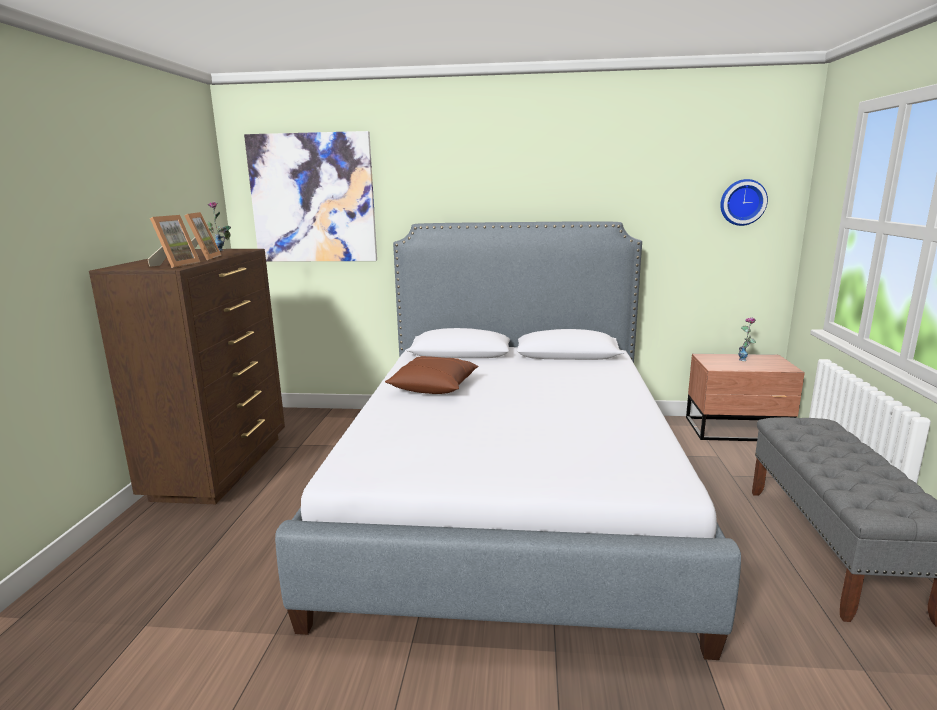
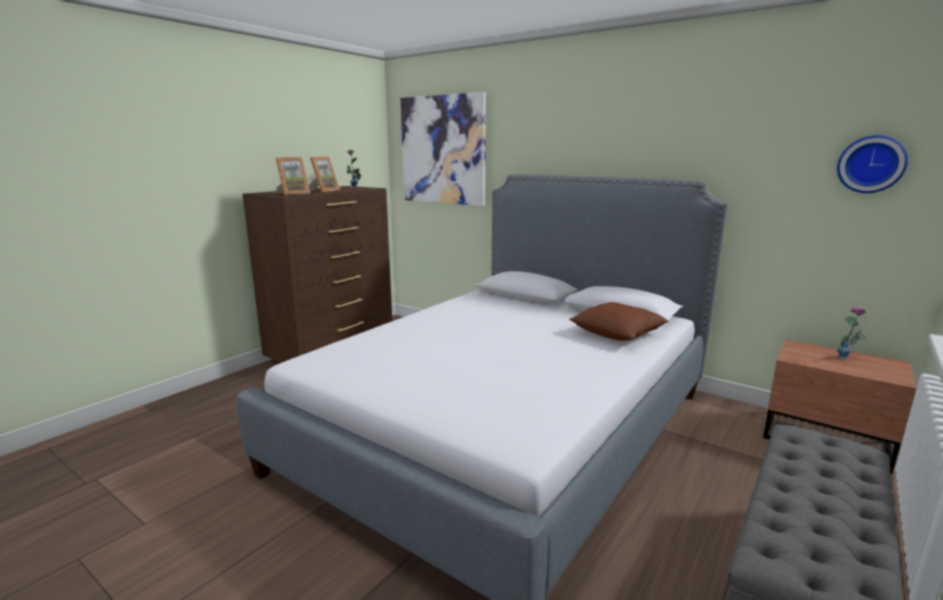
camera: 30 degrees right, 0 degrees up
brown pillow [385,356,479,394] -> brown pillow moved to [569,302,669,341]

